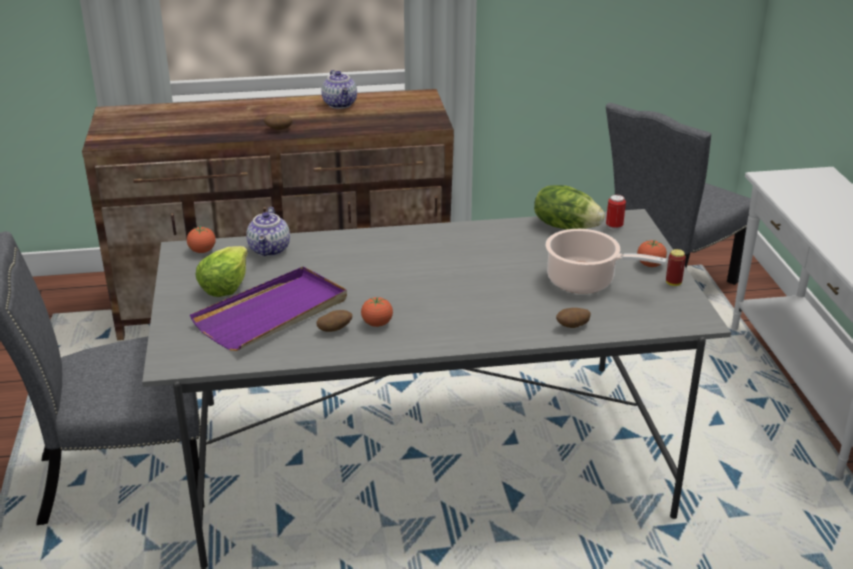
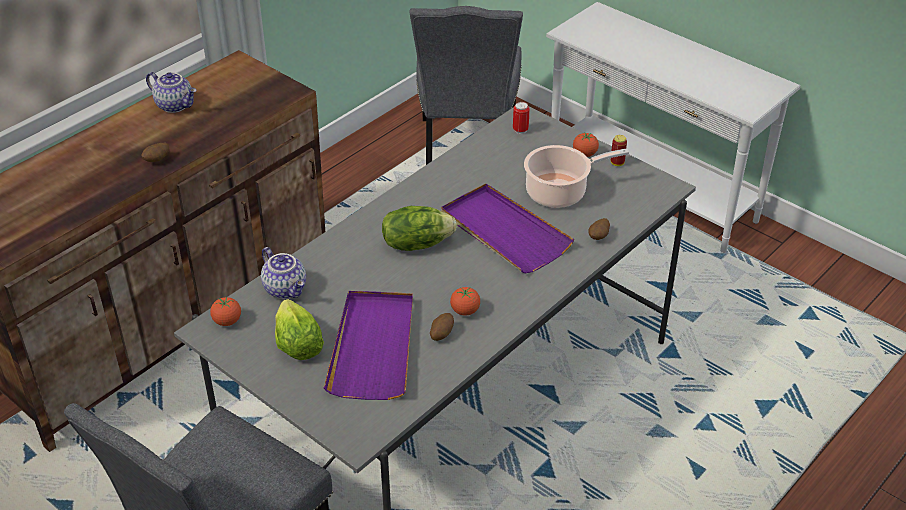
camera: 40 degrees left, 10 degrees up
lettuce [534,185,605,230] -> lettuce moved to [382,206,457,251]
none -> purple tray [441,183,574,273]

